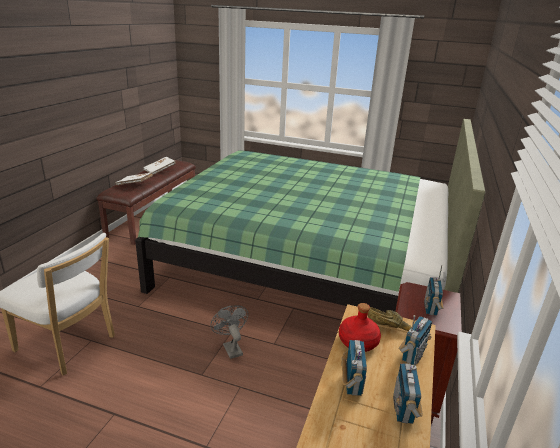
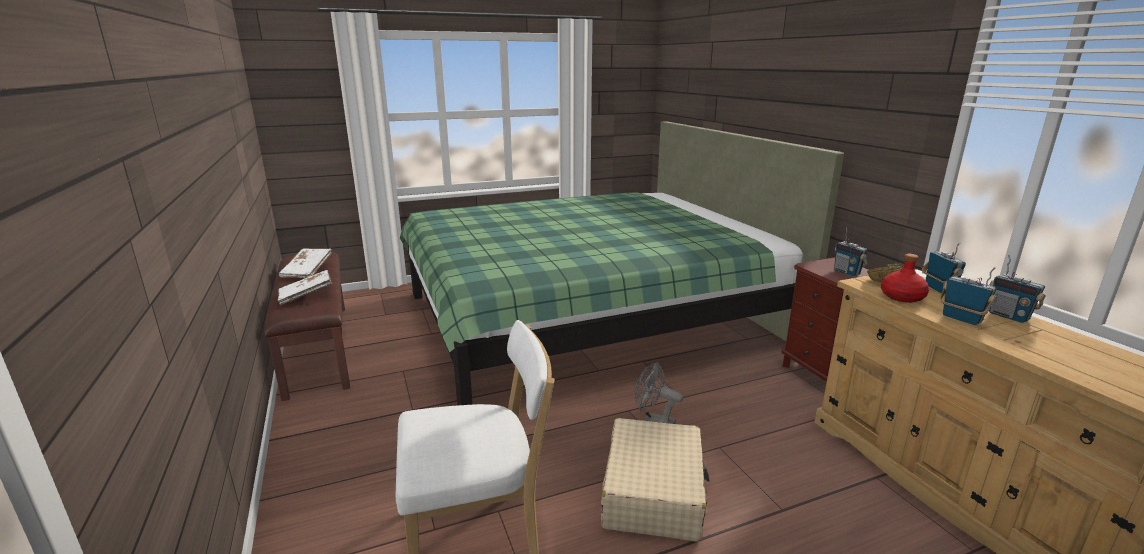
camera: 40 degrees left, 5 degrees down
none -> beige suitcase [601,418,709,542]

